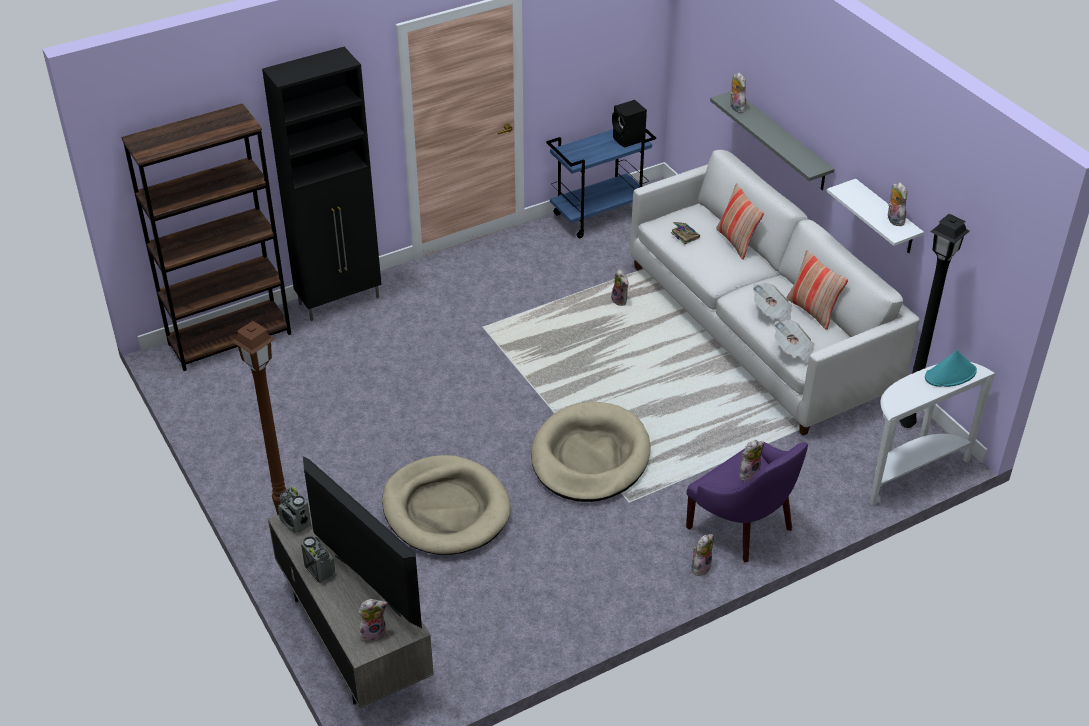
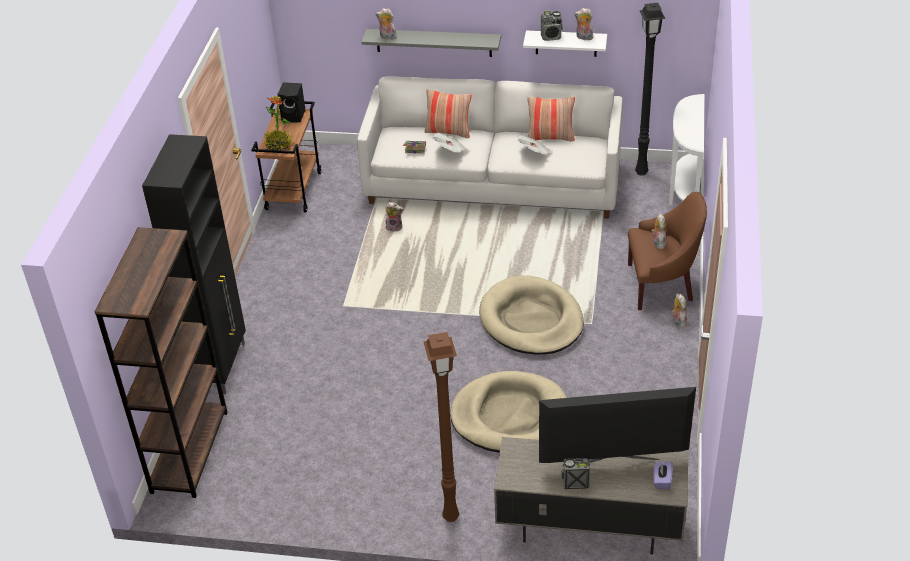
camera: 50 degrees left, 0 degrees up
radio [278,487,311,533] -> radio moved to [541,11,563,41]
plush toy [359,599,388,643] -> purple tissue box [653,461,673,490]
blue cart [546,129,656,238] -> brown cart [251,101,321,213]
purple armchair [686,442,808,562] -> brown armchair [628,192,707,310]
newspaper [774,320,815,362] -> newspaper moved to [432,133,469,153]
turquoise hat [925,350,977,387] -> none
none -> potted plant [264,96,293,150]

